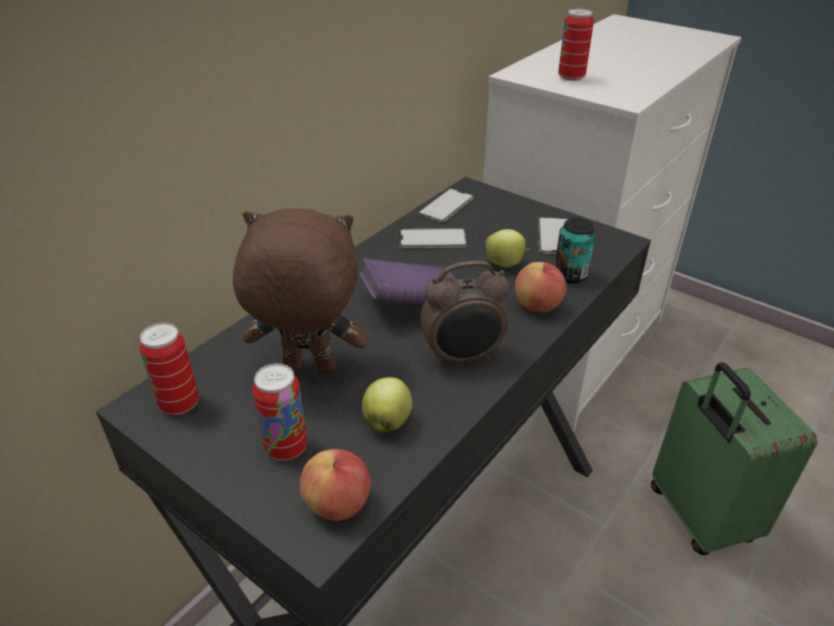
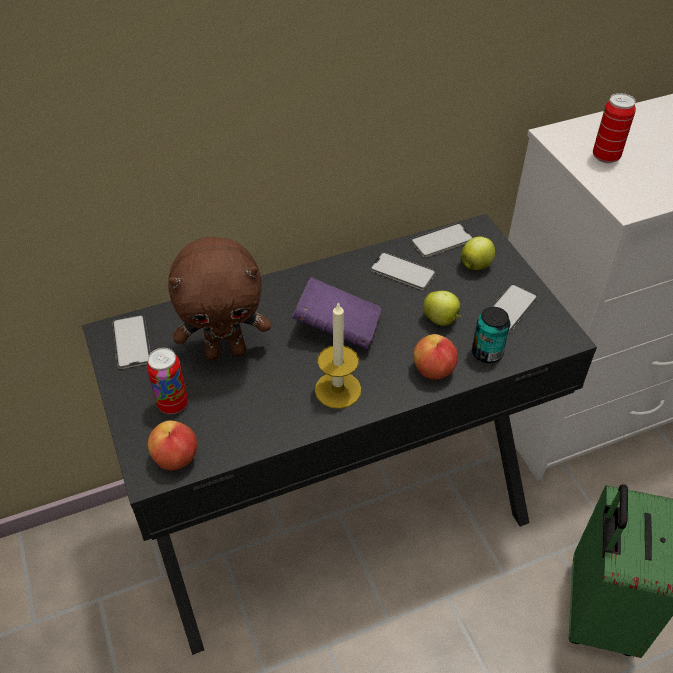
camera: 30 degrees right, 10 degrees up
can [139,322,199,415] -> phone [112,315,150,369]
brown plush toy [233,208,368,372] -> brown plush toy turned 135 degrees clockwise [168,237,271,360]
apple [362,377,412,432] -> apple moved to [461,237,495,270]
alarm clock [420,261,509,367] -> candle [315,301,361,409]

